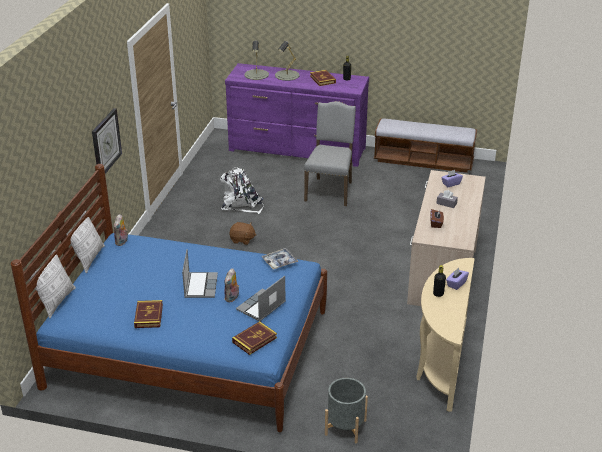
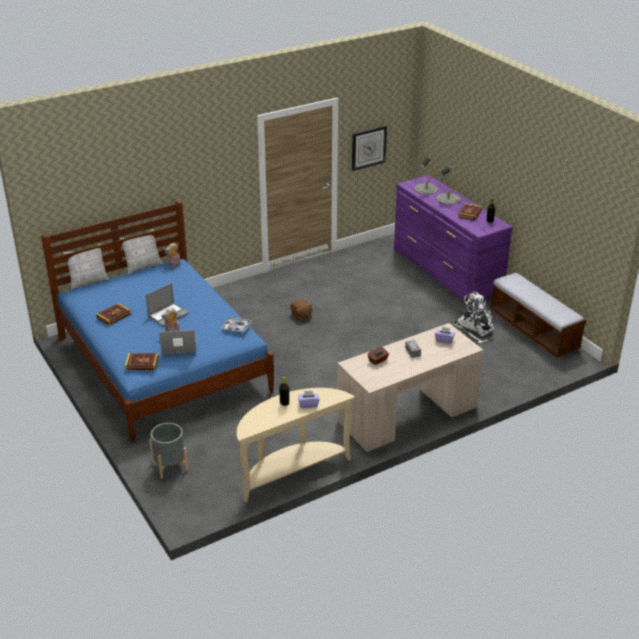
camera: 45 degrees right, 0 degrees up
wall clock [92,108,122,174] -> wall clock moved to [352,125,387,171]
white backpack [220,167,264,214] -> white backpack moved to [454,292,494,343]
grey chair [304,101,356,206] -> none

